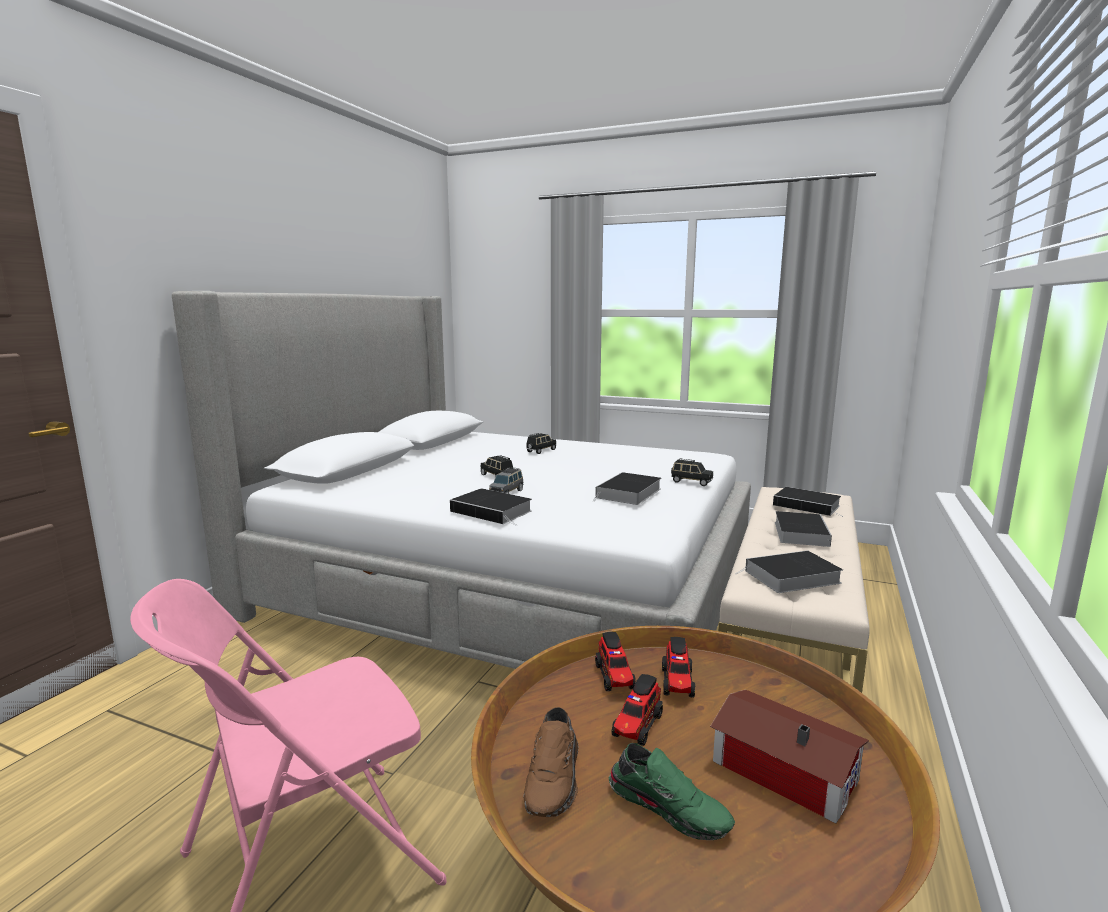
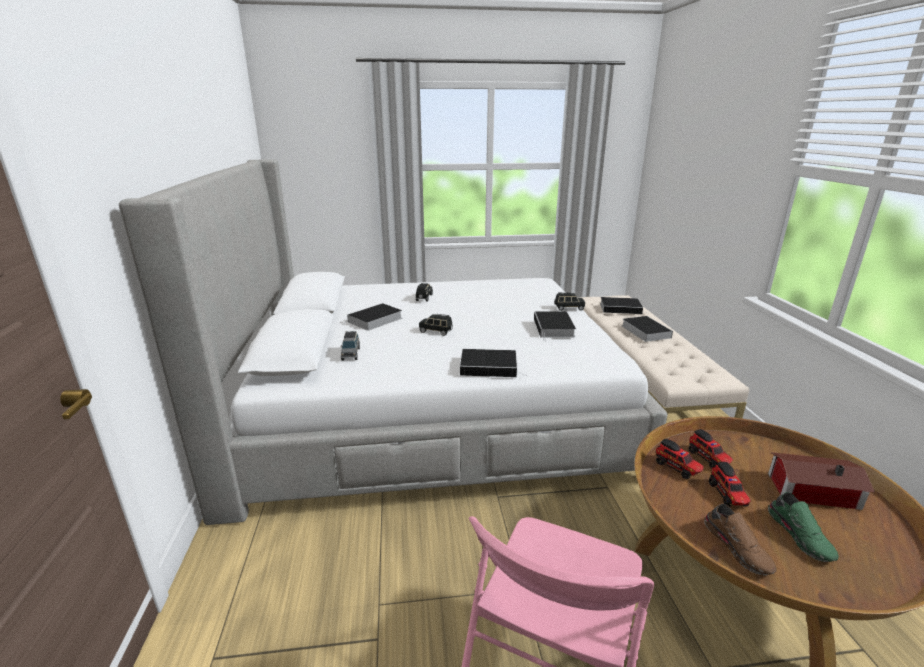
camera: 30 degrees left, 10 degrees up
grey toy car [489,467,524,494] -> grey toy car moved to [341,331,360,361]
green shoe [609,743,735,840] -> green shoe turned 75 degrees clockwise [768,492,839,562]
book [735,550,843,593] -> book moved to [342,303,402,331]

